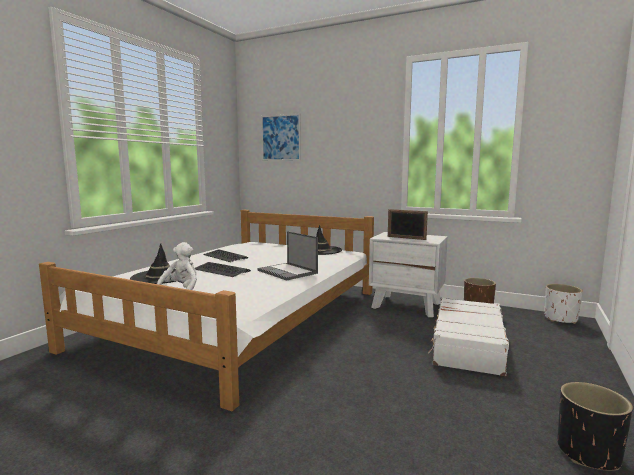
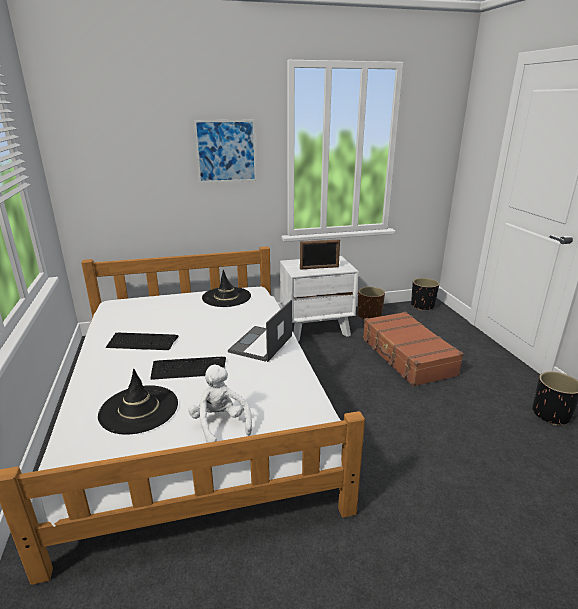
camera: 40 degrees left, 15 degrees up
laptop [258,231,318,281] -> laptop turned 105 degrees clockwise [228,300,292,362]
picture [261,113,301,161] -> picture moved to [194,120,257,183]
white suitcase [428,298,509,376] -> brown suitcase [363,312,464,387]
white planter [545,284,583,324] -> black planter [411,278,439,311]

